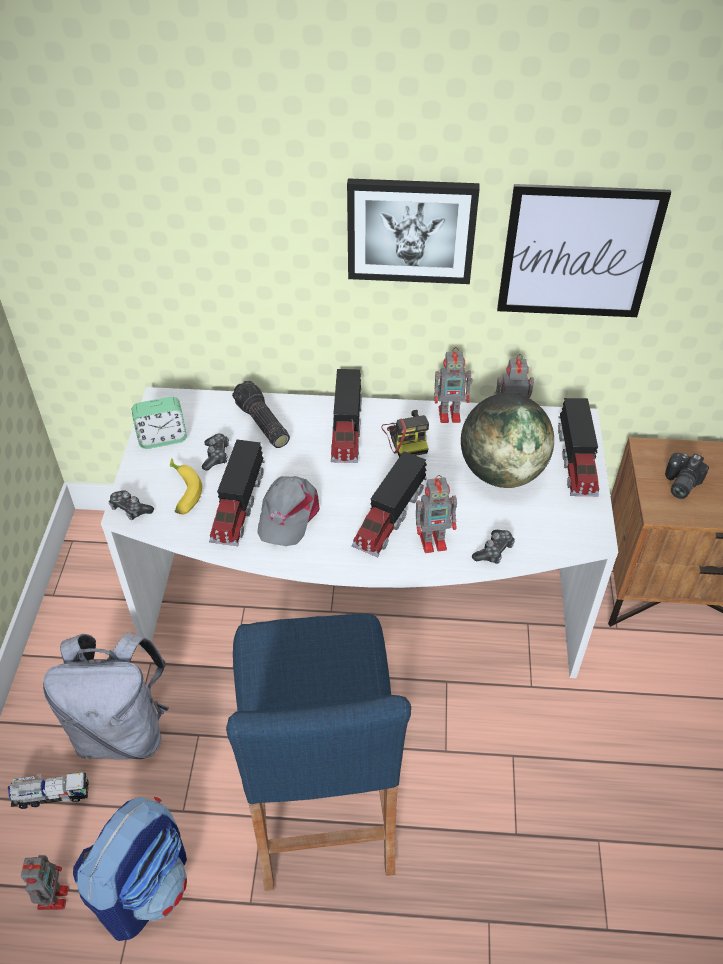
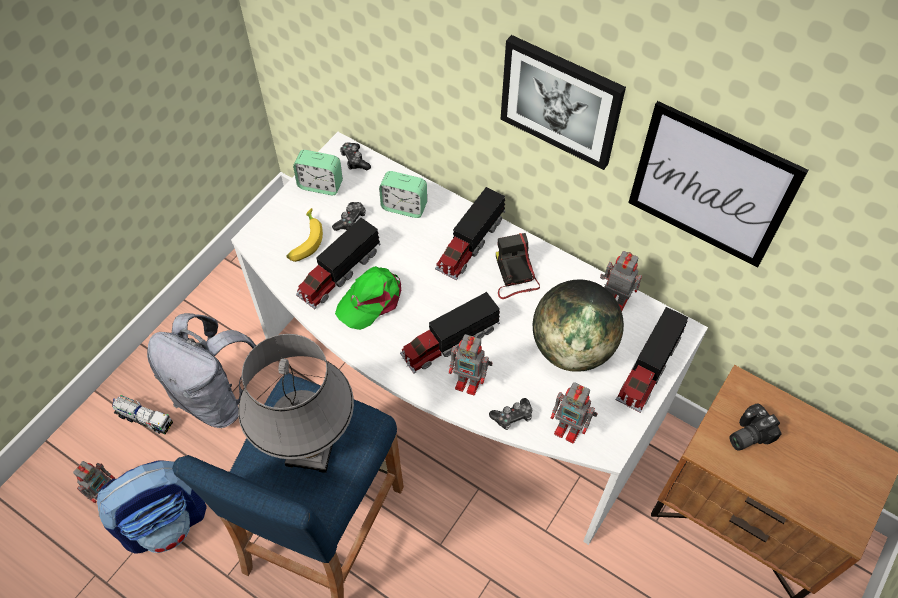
camera: 30 degrees right, 10 degrees up
game controller [109,490,154,520] -> game controller moved to [340,142,371,170]
flashlight [232,381,290,448] -> alarm clock [379,171,427,218]
grey cap [257,476,320,546] -> green cap [335,266,401,330]
camera [381,410,429,457] -> camera turned 150 degrees clockwise [496,233,540,299]
toy robot [434,347,473,423] -> toy robot moved to [551,382,598,443]
none -> grey table lamp [238,334,354,473]

